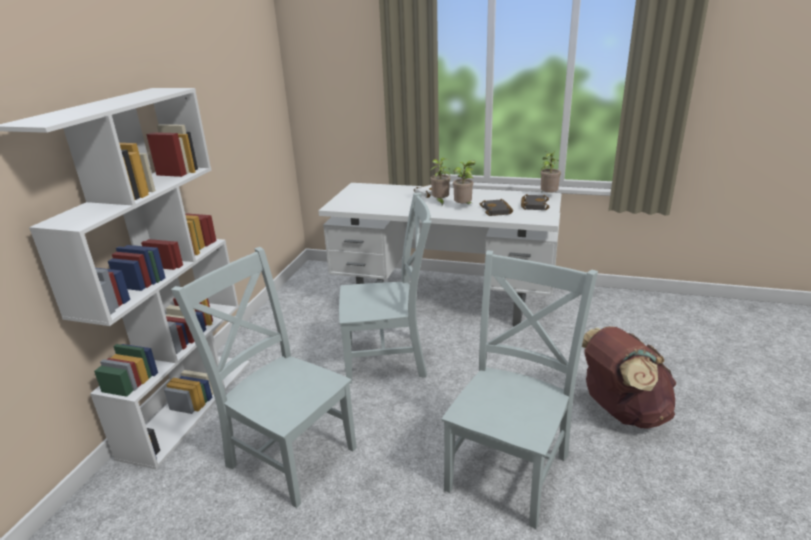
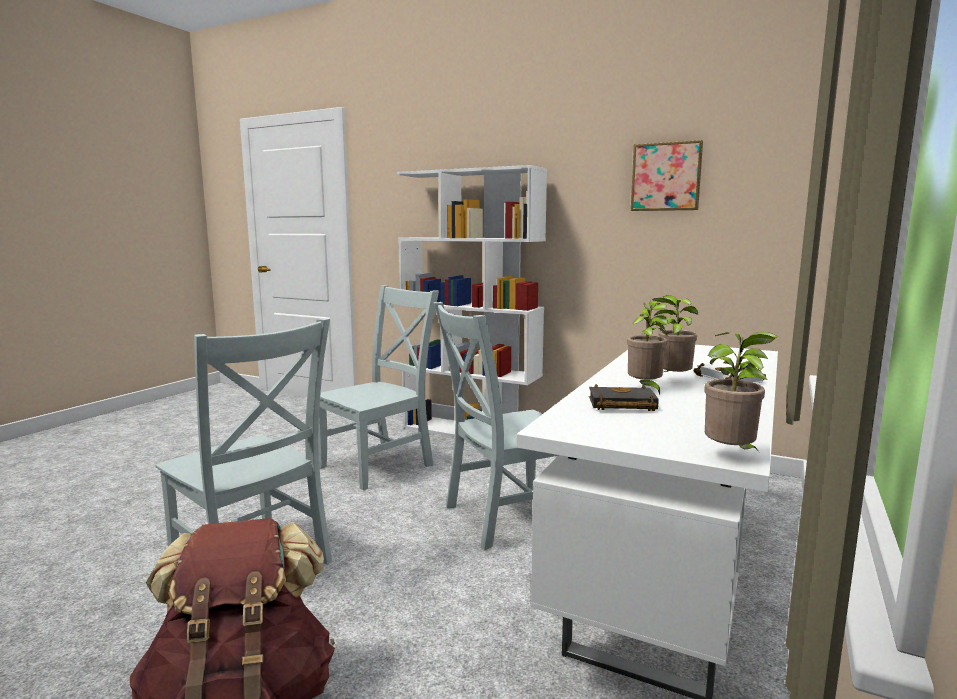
camera: 100 degrees right, 15 degrees down
grey chair [339,192,431,384] -> grey chair turned 60 degrees clockwise [434,302,559,550]
black book [521,194,549,210] -> none
none -> picture [631,140,703,211]

